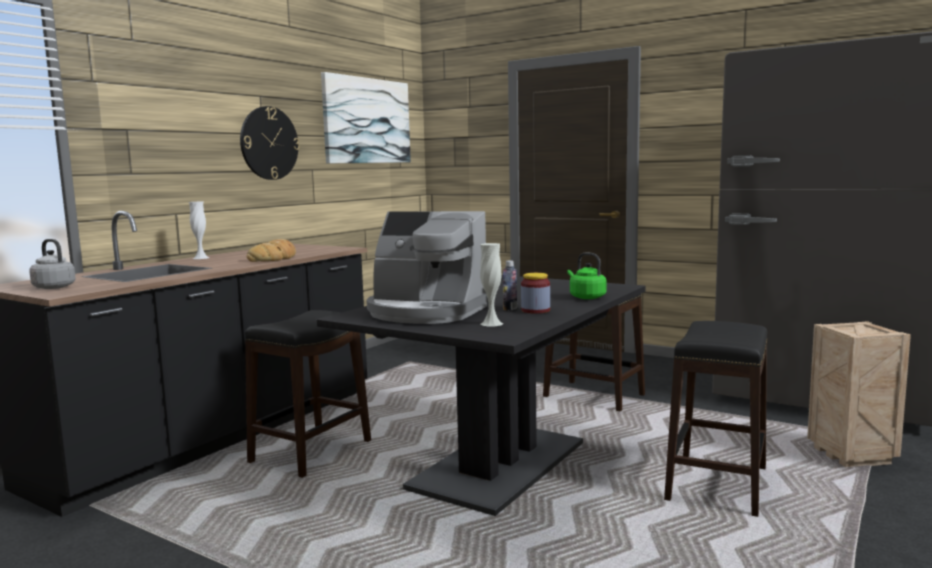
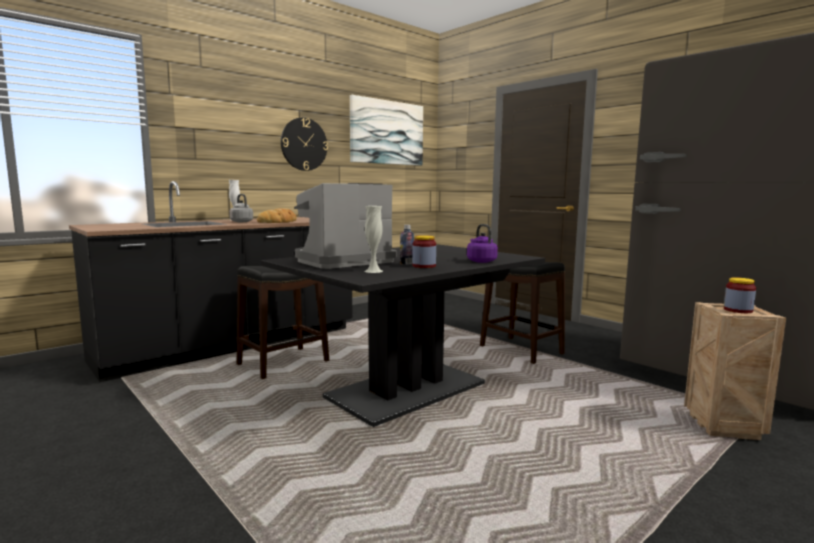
camera: 15 degrees right, 0 degrees up
grey kettle [29,239,76,289] -> grey kettle moved to [230,194,253,222]
coffee machine [367,211,488,324] -> coffee machine turned 105 degrees clockwise [294,183,397,269]
green kettle [567,253,607,299] -> purple kettle [467,224,498,263]
black stool [664,321,768,517] -> none
none -> jar [724,277,756,313]

